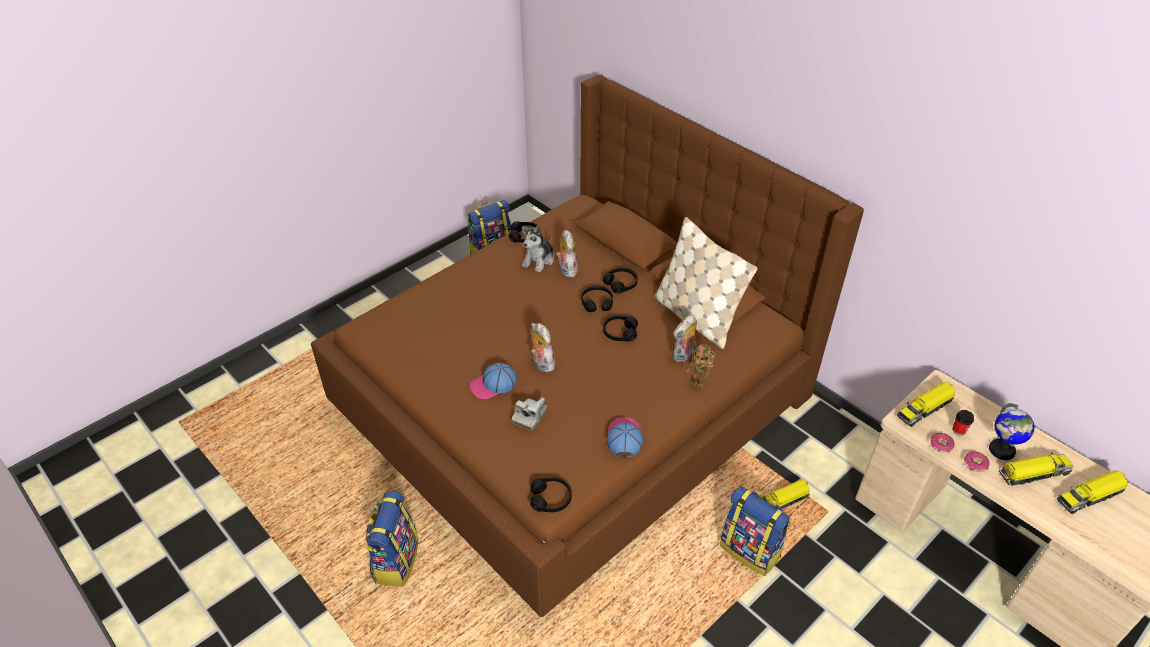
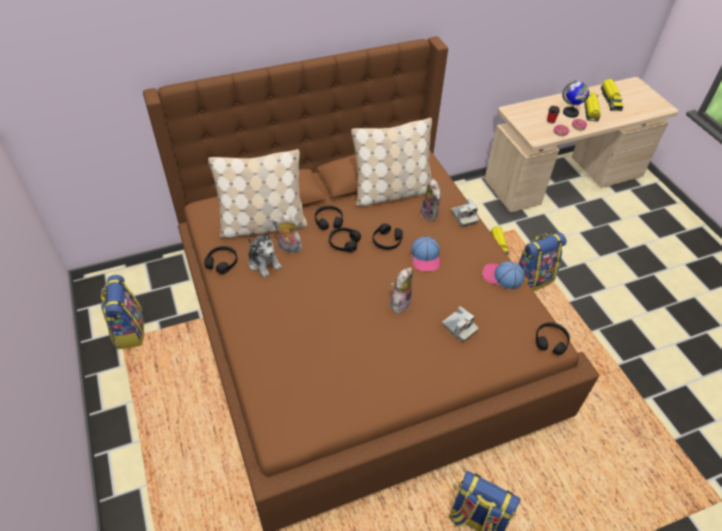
camera: 70 degrees left, 5 degrees up
cap [469,363,517,399] -> cap moved to [411,236,440,271]
plush toy [531,323,555,372] -> plush toy turned 135 degrees clockwise [390,267,413,313]
toy robot [687,344,716,390] -> camera [451,198,479,227]
toy truck [897,382,955,427] -> none
none -> beige pillow [208,149,307,238]

